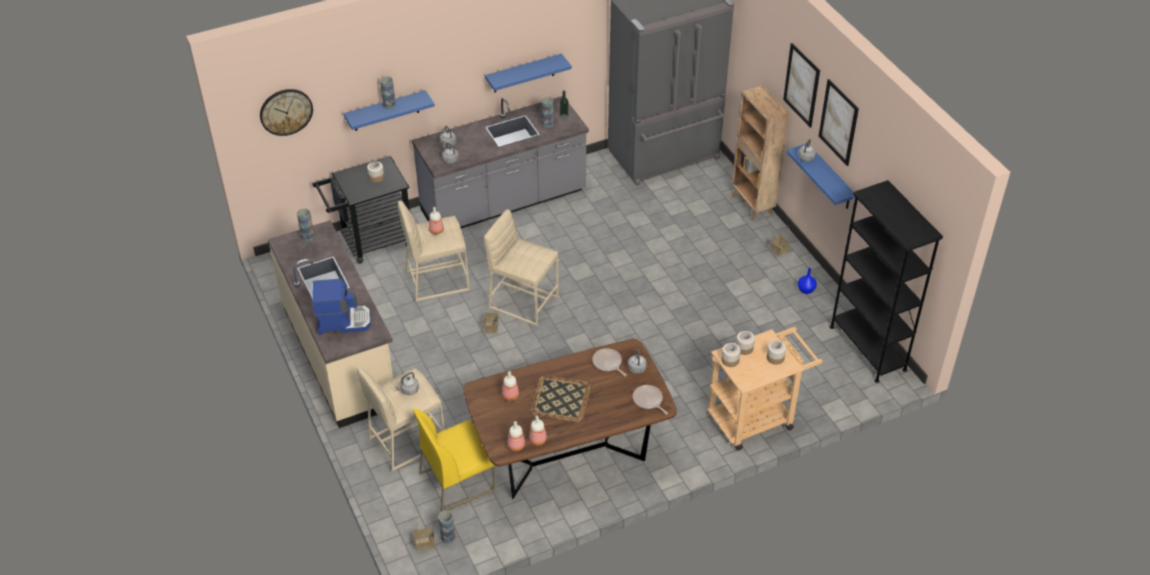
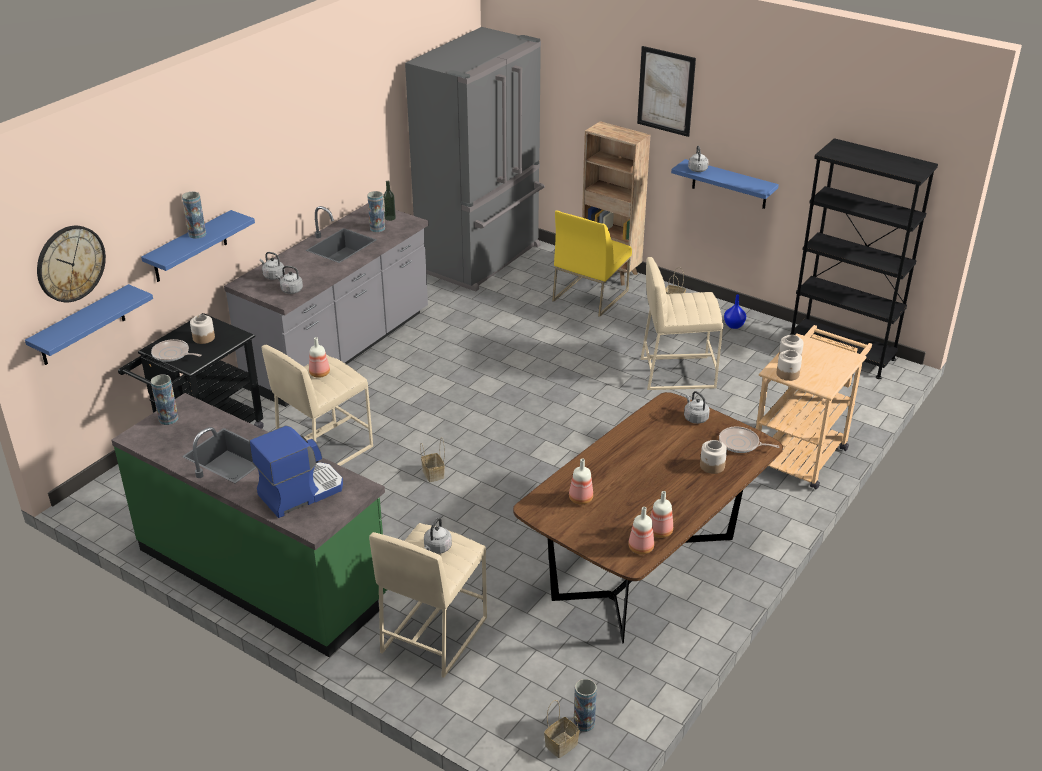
camera: 30 degrees left, 10 degrees down
beige counter [268,220,393,428] -> green counter [111,393,387,657]
yellow chair [413,409,496,512] -> yellow chair moved to [552,211,632,317]
beige stool [484,209,559,326] -> beige stool moved to [641,257,723,390]
blue shelf [485,54,572,93] -> blue shelf moved to [25,284,153,365]
tray [530,375,592,423] -> none
frying pan [592,348,627,376] -> frying pan moved to [151,339,202,362]
jar [767,340,786,365] -> jar moved to [700,440,727,474]
picture [819,79,859,166] -> none

